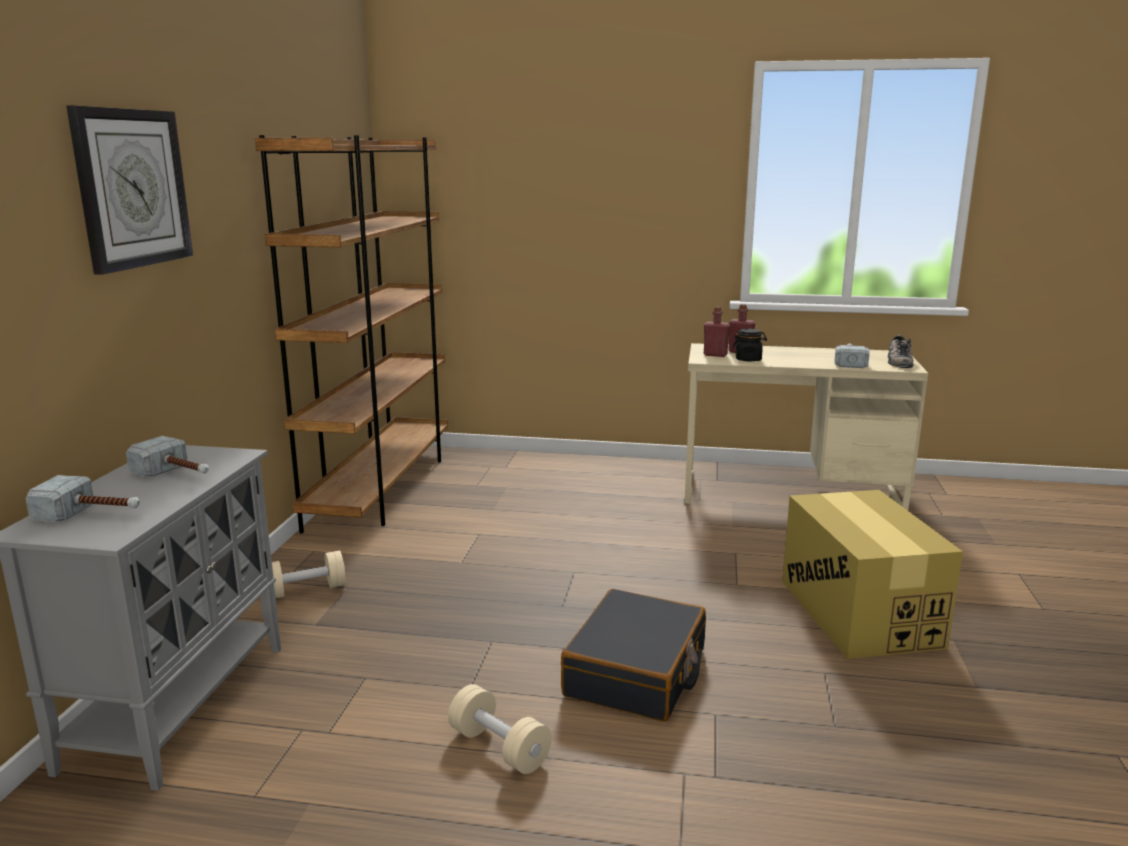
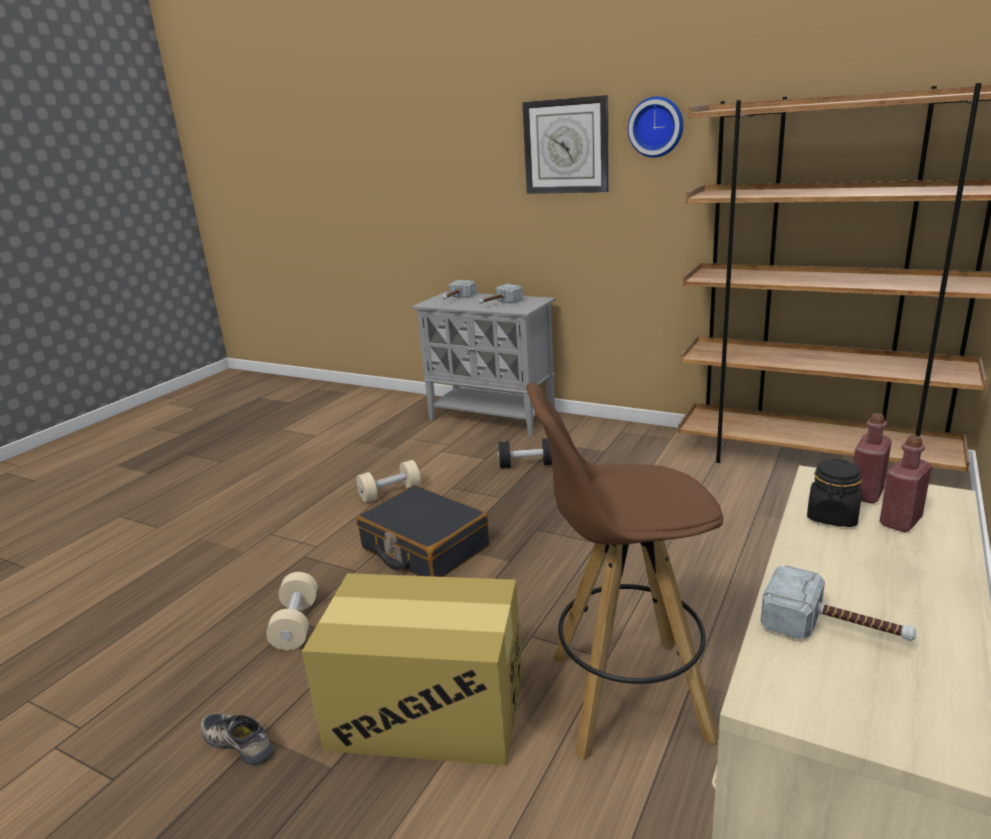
camera: 110 degrees right, 5 degrees up
beige dumbbell [272,551,346,598] -> beige dumbbell moved to [266,572,317,650]
shoe [888,334,913,368] -> shoe moved to [201,713,273,766]
none -> black dumbbell [498,439,552,468]
none -> brown stool [526,383,723,760]
none -> wall clock [628,96,683,158]

